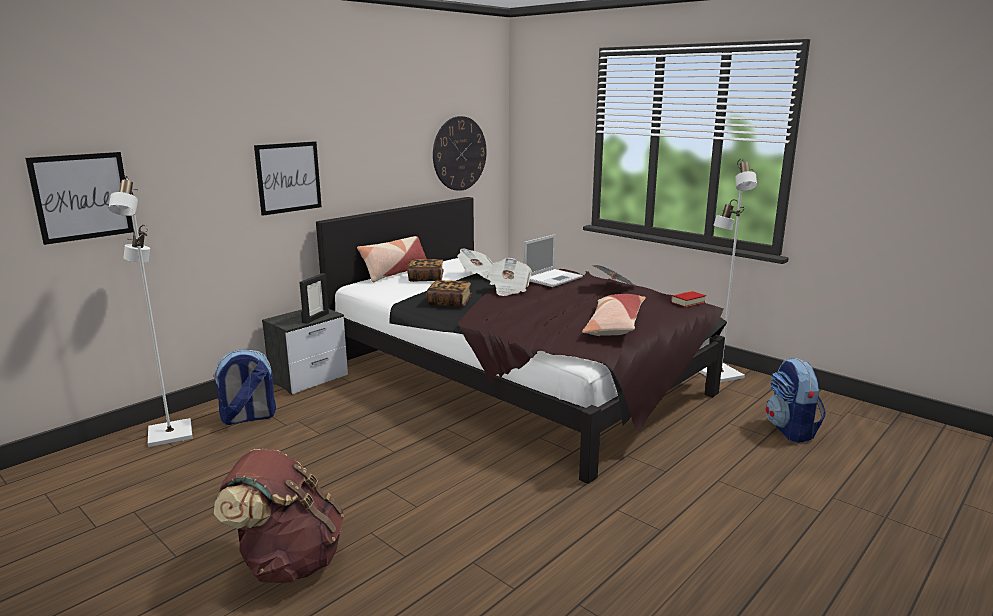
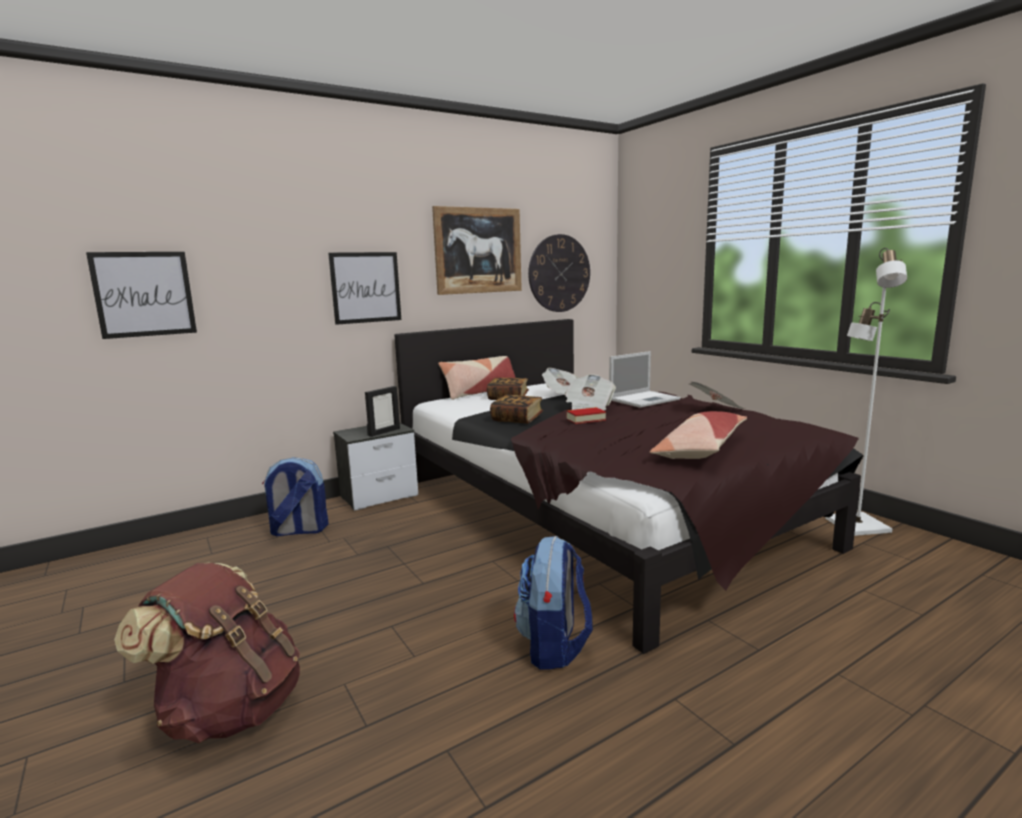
camera: 15 degrees right, 5 degrees down
white floor lamp [109,176,192,447] -> none
book [671,291,706,307] -> book moved to [566,407,606,424]
backpack [766,358,826,443] -> backpack moved to [514,536,593,670]
none -> picture [432,206,522,295]

